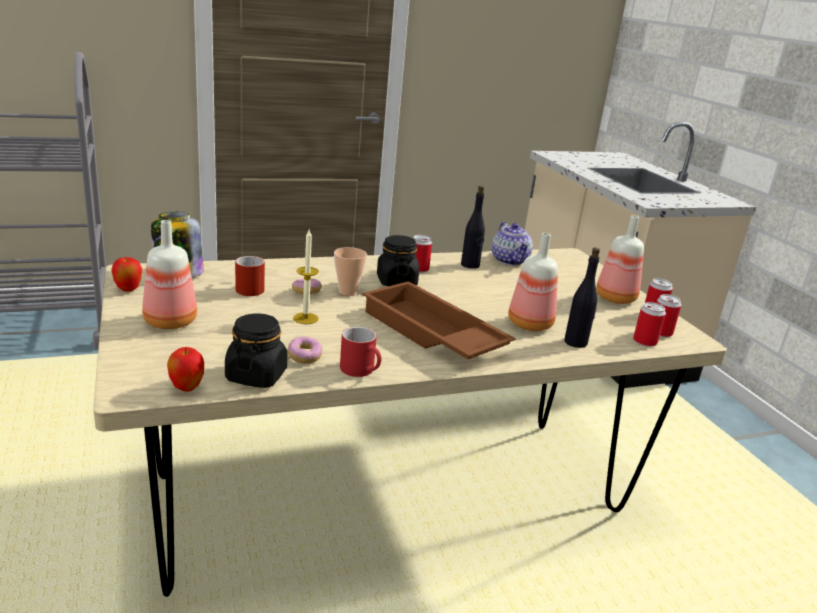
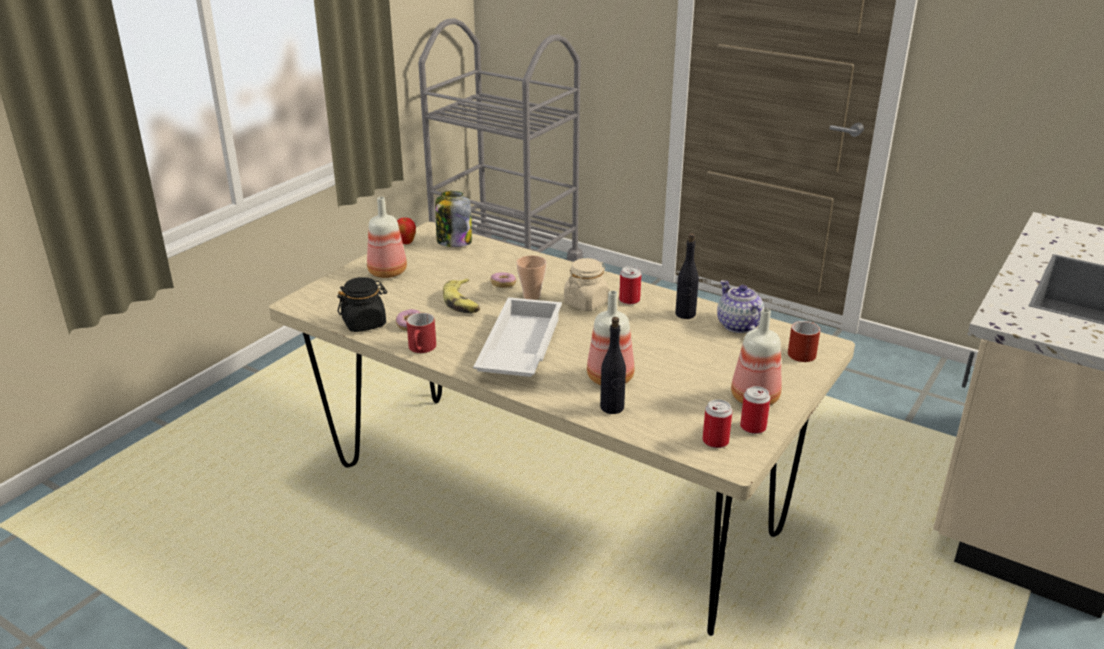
camera: 55 degrees right, 5 degrees up
apple [167,347,204,392] -> none
red mug [235,256,265,296] -> red mug moved to [788,321,820,362]
candle [293,230,319,324] -> banana [443,278,480,313]
brown tray [362,281,516,359] -> white tray [473,297,562,377]
black jar [377,235,419,286] -> beige jar [564,258,609,311]
teapot [492,222,533,265] -> teapot turned 120 degrees clockwise [717,280,764,333]
can [633,302,666,347] -> none

